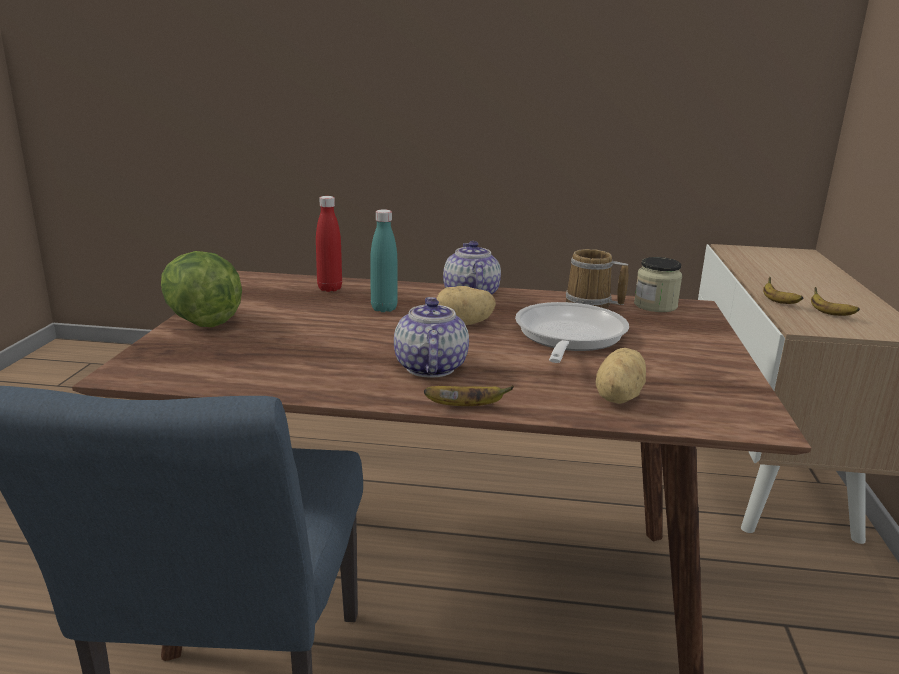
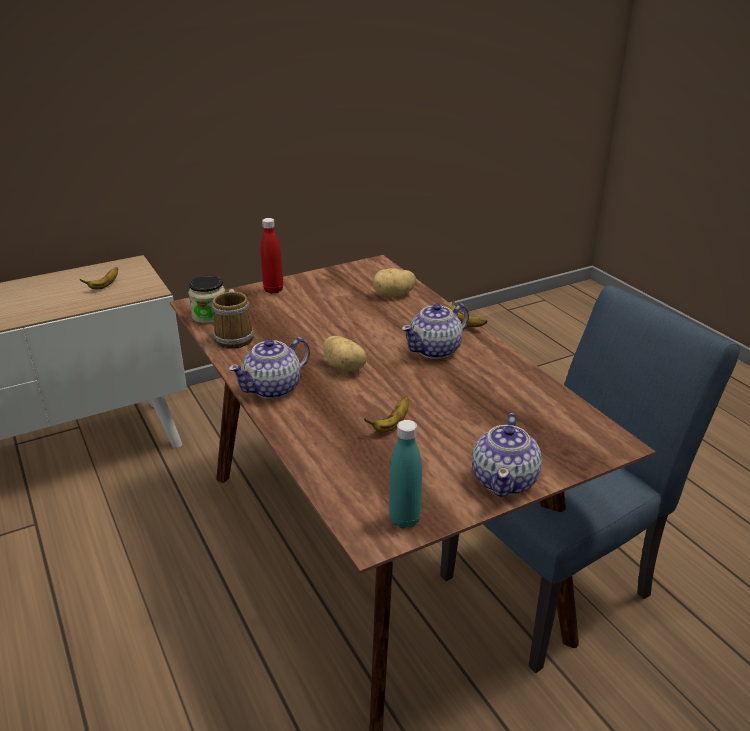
camera: 125 degrees left, 10 degrees up
lettuce [161,251,242,327] -> teapot [472,413,542,497]
red bottle [316,196,342,292] -> red bottle moved to [261,218,283,294]
turquoise bottle [370,209,398,312] -> turquoise bottle moved to [389,420,422,529]
frying pan [515,302,629,363] -> none
banana [763,277,803,304] -> banana moved to [364,396,409,432]

